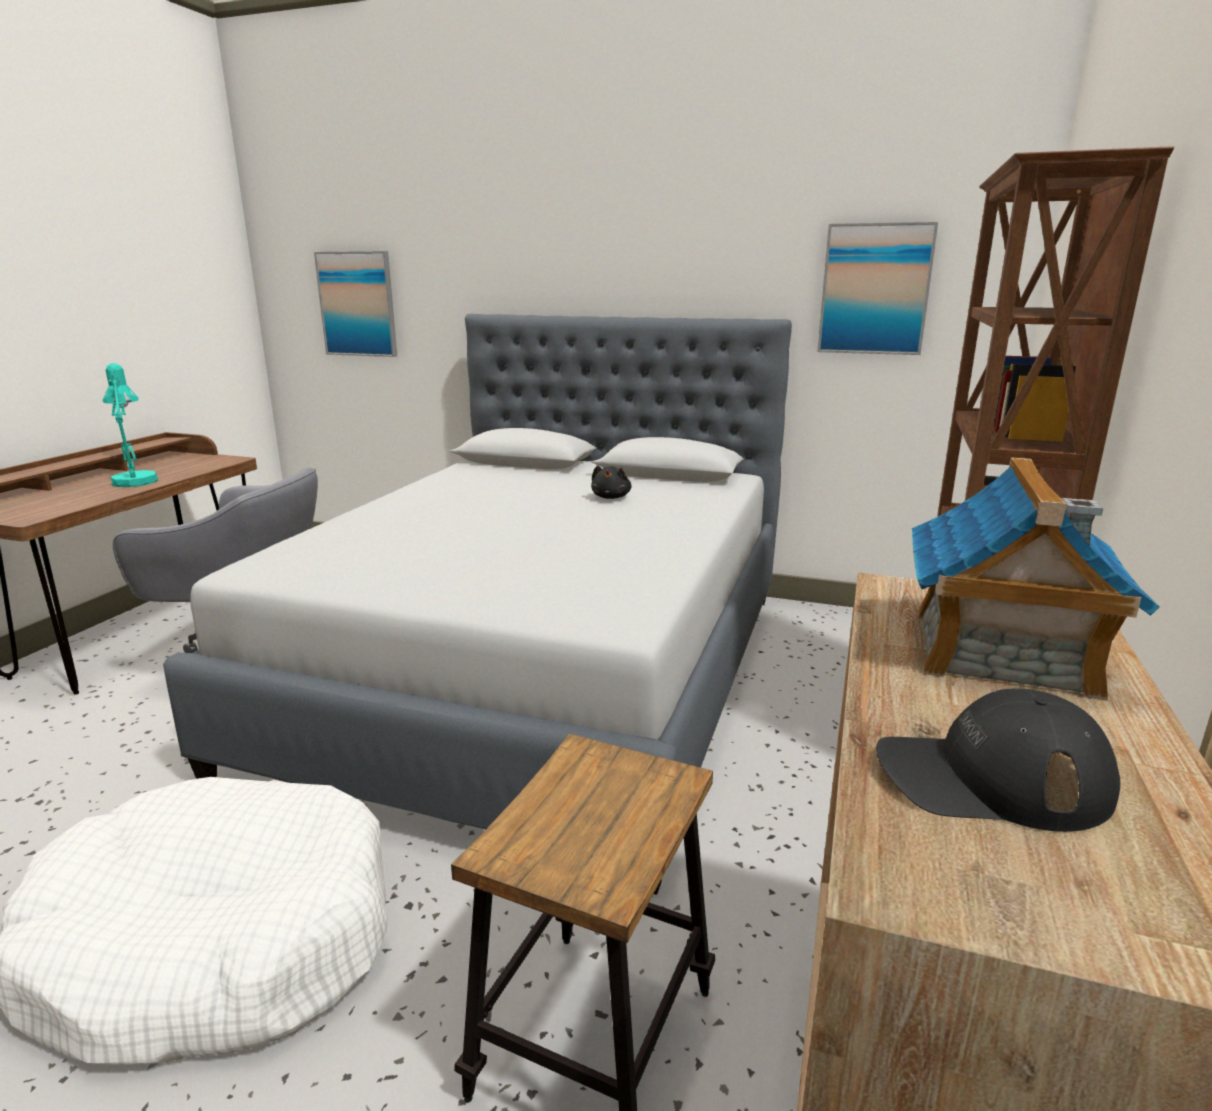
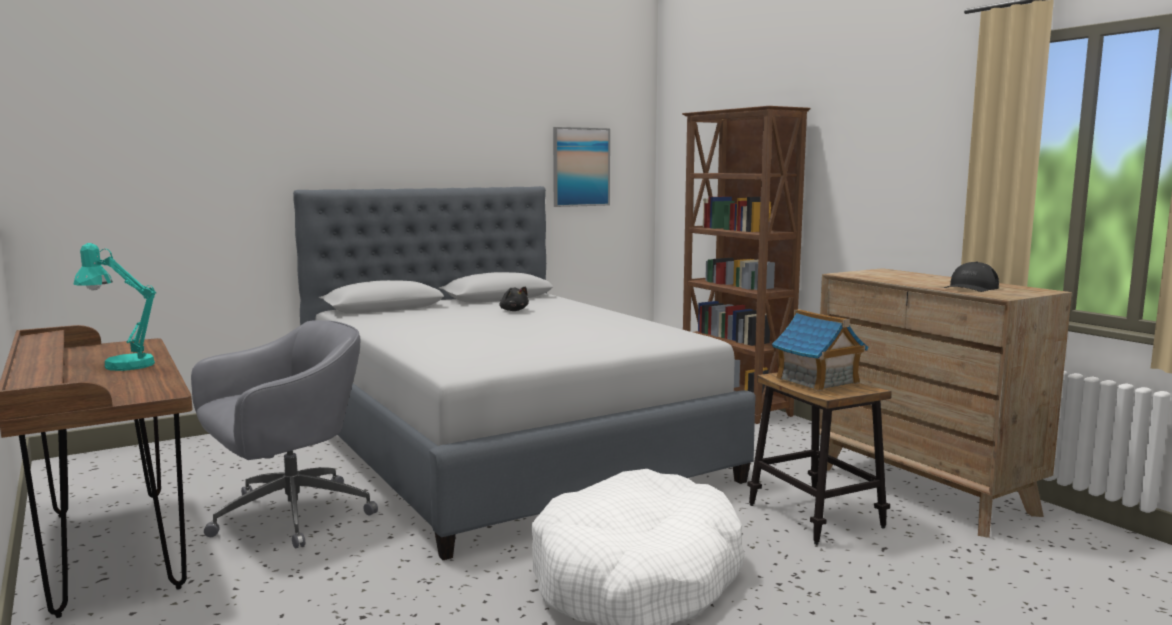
camera: 50 degrees left, 10 degrees down
picture [314,251,397,357] -> none
toy house [912,457,1160,701] -> toy house moved to [772,309,869,391]

